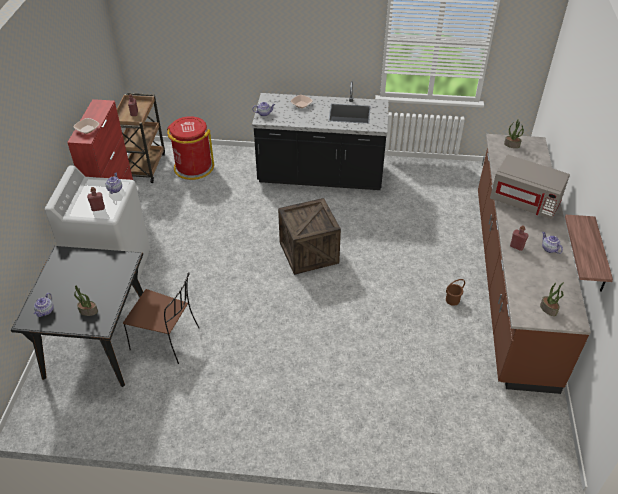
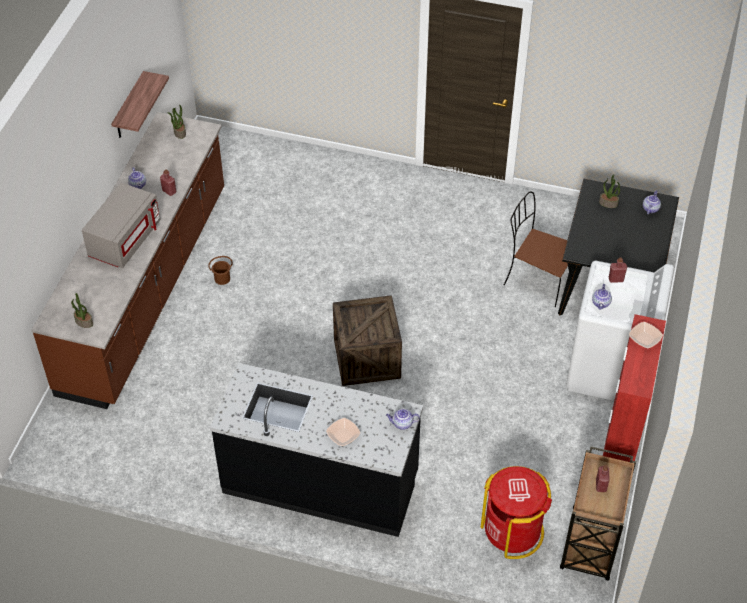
camera: 170 degrees left, 5 degrees up
grey microwave [490,155,570,219] -> grey microwave turned 75 degrees clockwise [82,183,161,268]

